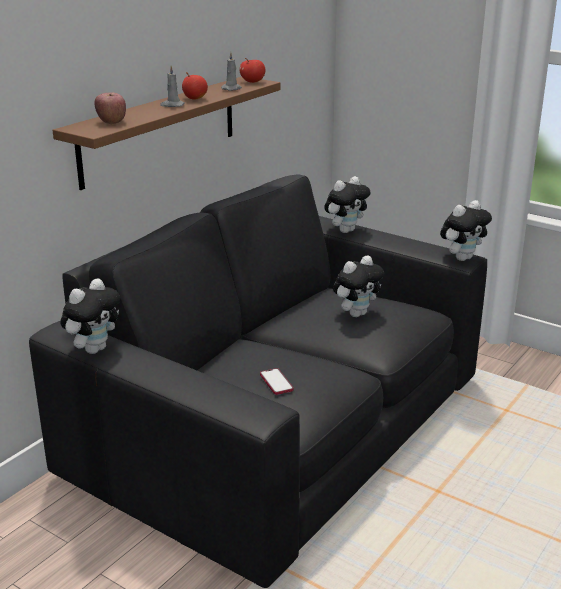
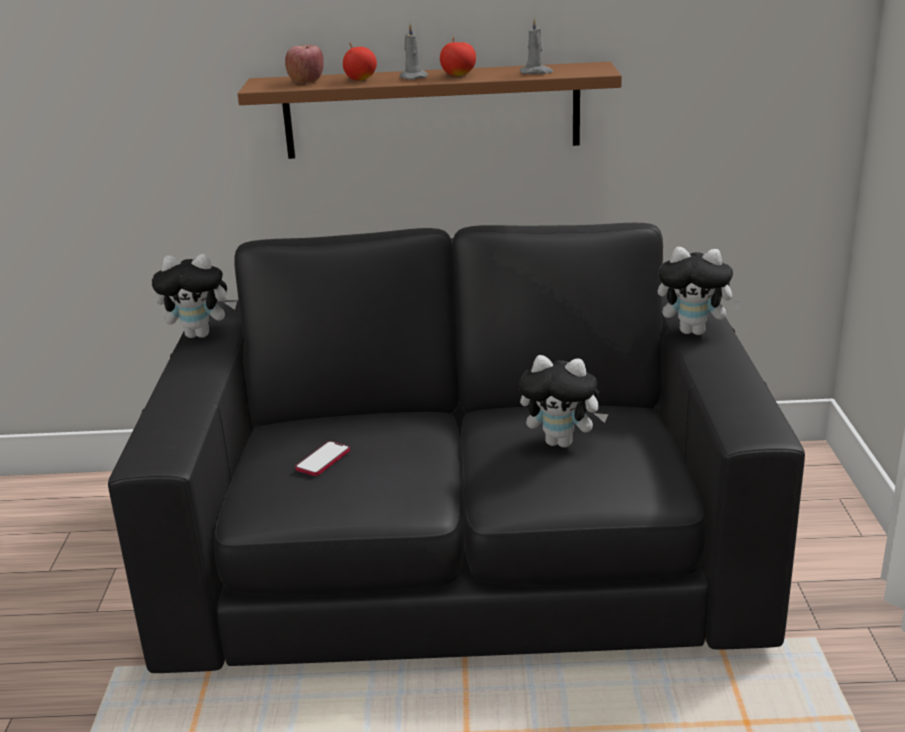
camera: 55 degrees right, 0 degrees up
apple [239,58,265,83] -> apple moved to [343,43,377,81]
plush toy [440,200,492,261] -> none

